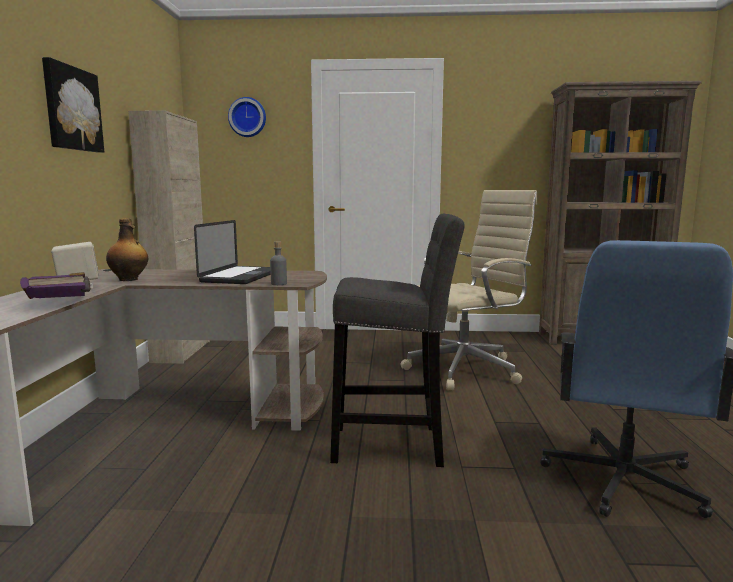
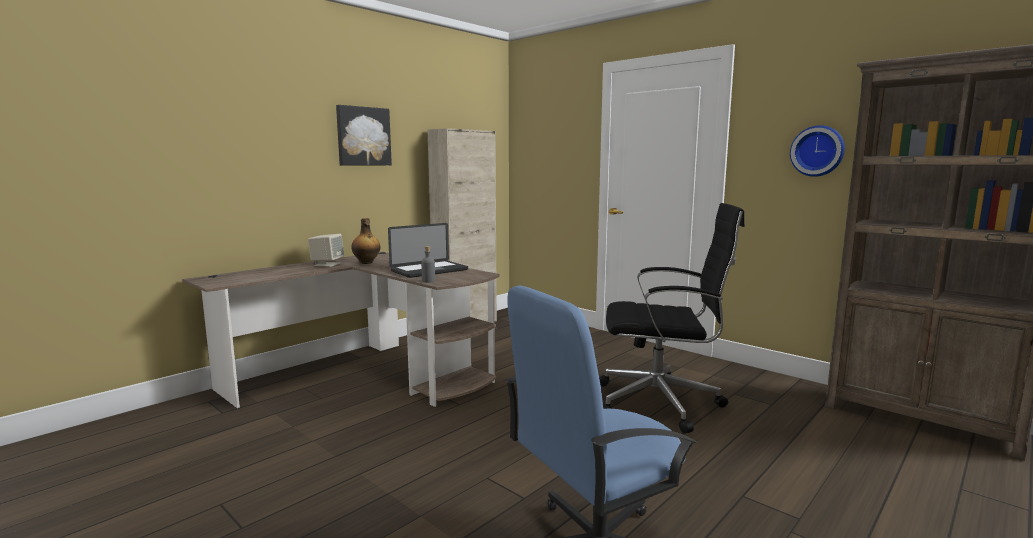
camera: 40 degrees right, 0 degrees up
purple book [20,272,90,299] -> none
wall clock [228,97,266,137] -> wall clock moved to [790,125,845,177]
grey stool [330,214,465,467] -> none
beige office chair [400,190,537,390] -> black office chair [599,203,745,434]

